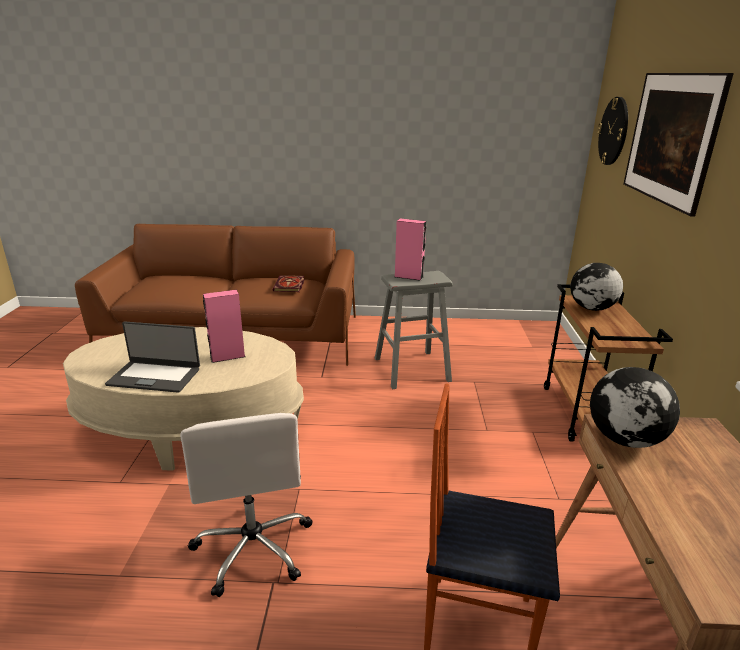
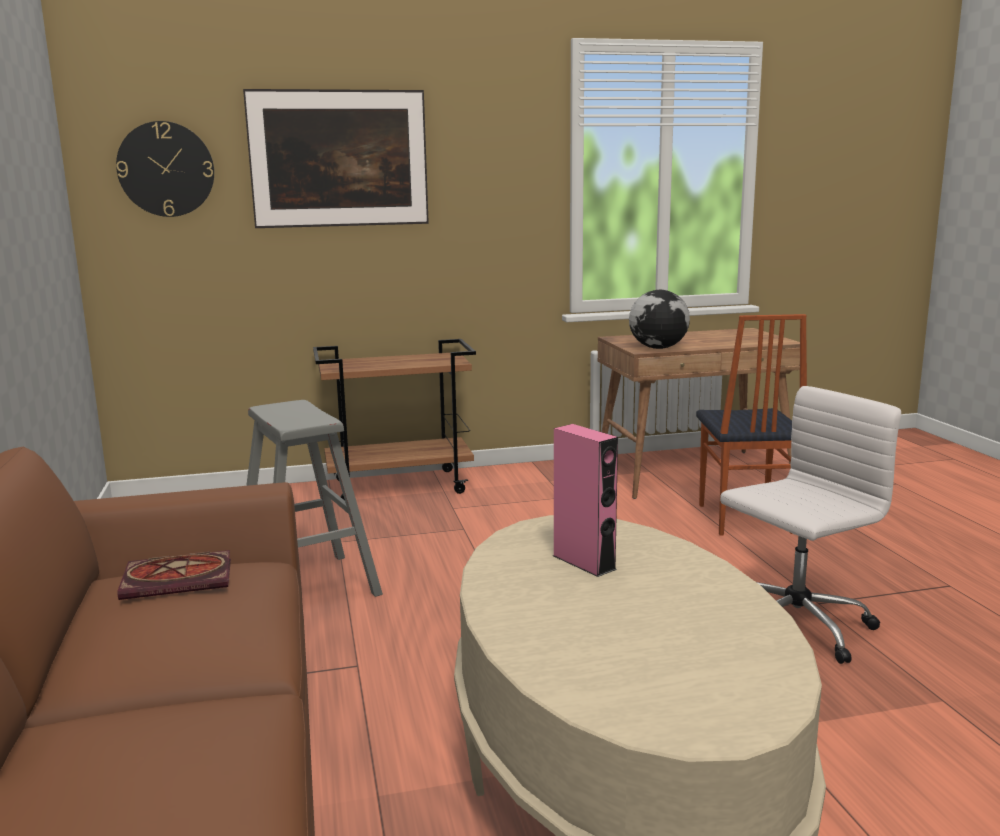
camera: 105 degrees left, 10 degrees down
laptop [105,321,200,393] -> none
pink speaker [395,219,426,281] -> none
globe [570,263,623,311] -> none

